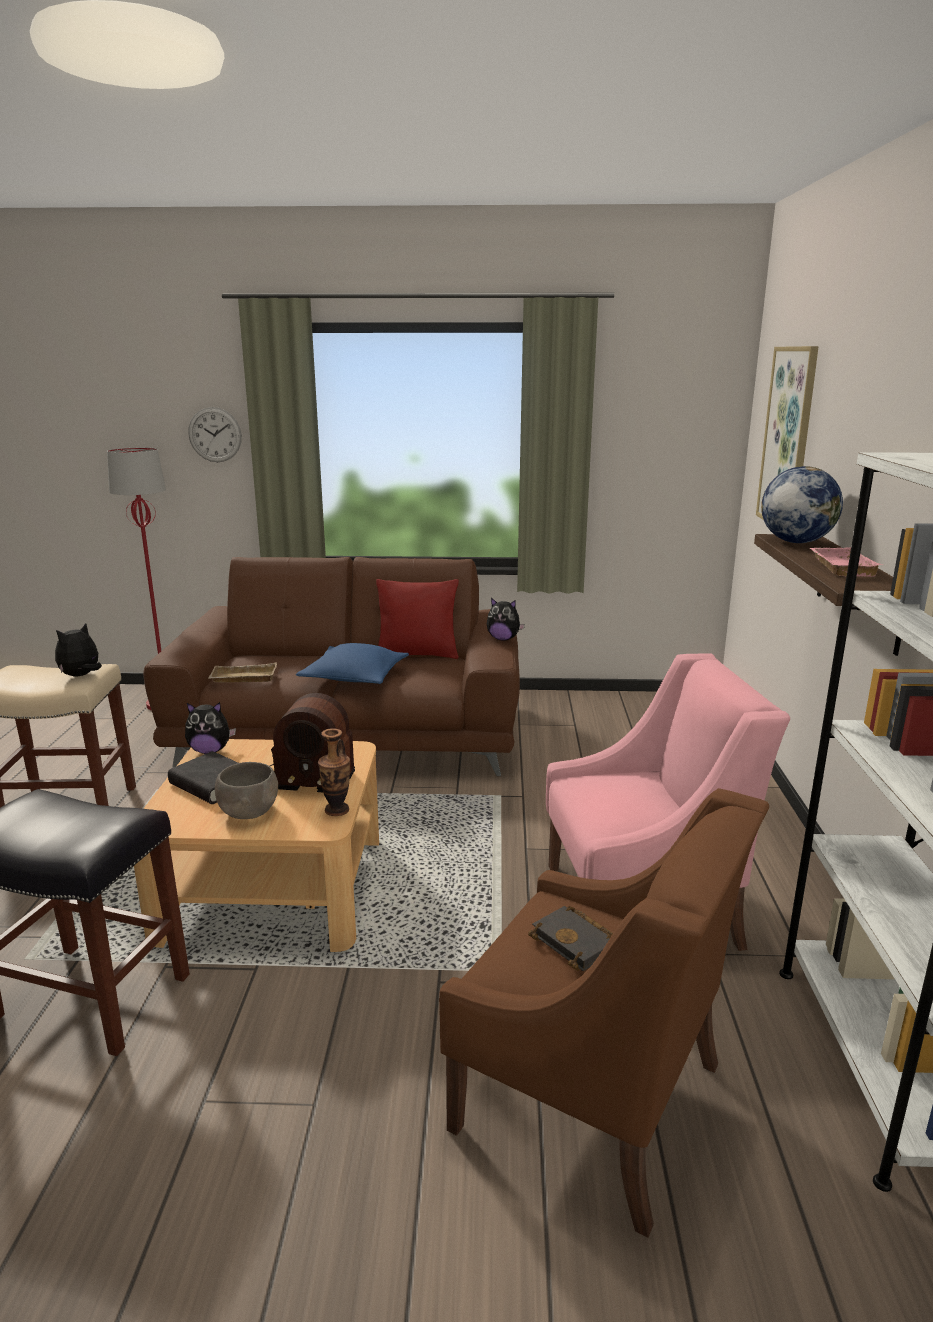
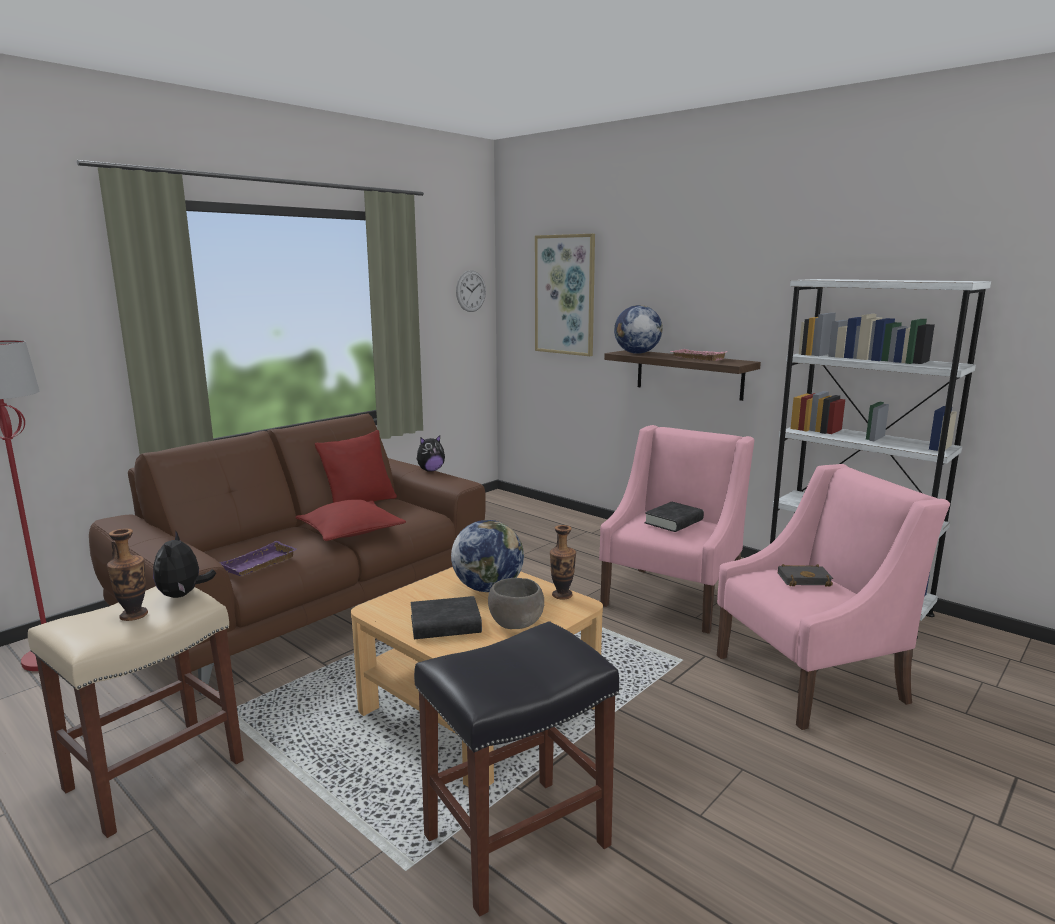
camera: 50 degrees left, 5 degrees down
plush toy [185,702,236,754] -> none
wall clock [188,407,242,462] -> wall clock moved to [456,270,486,312]
beige tray [209,662,277,682] -> purple tray [219,541,296,576]
radio [270,693,355,792] -> globe [451,520,524,592]
blue pillow [296,643,409,684] -> red pillow [296,499,406,541]
brown armchair [439,788,769,1238] -> pink armchair [717,464,950,730]
none -> vase [107,528,148,621]
none -> black book [644,501,704,532]

